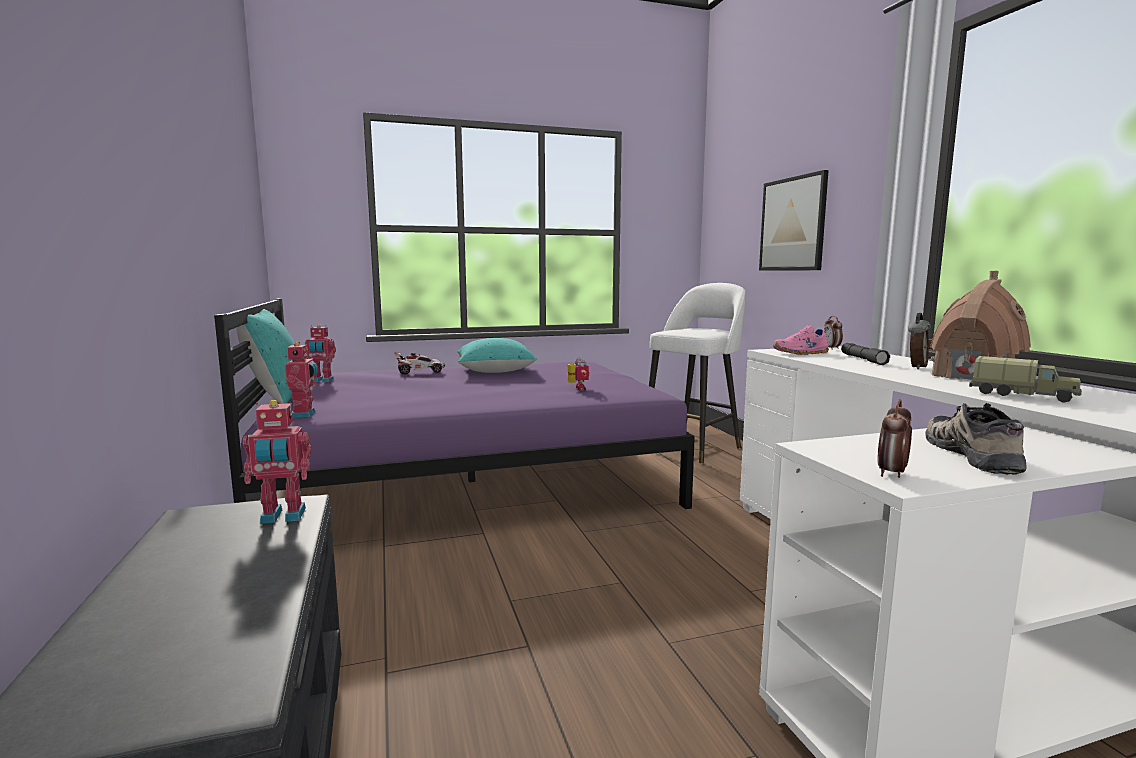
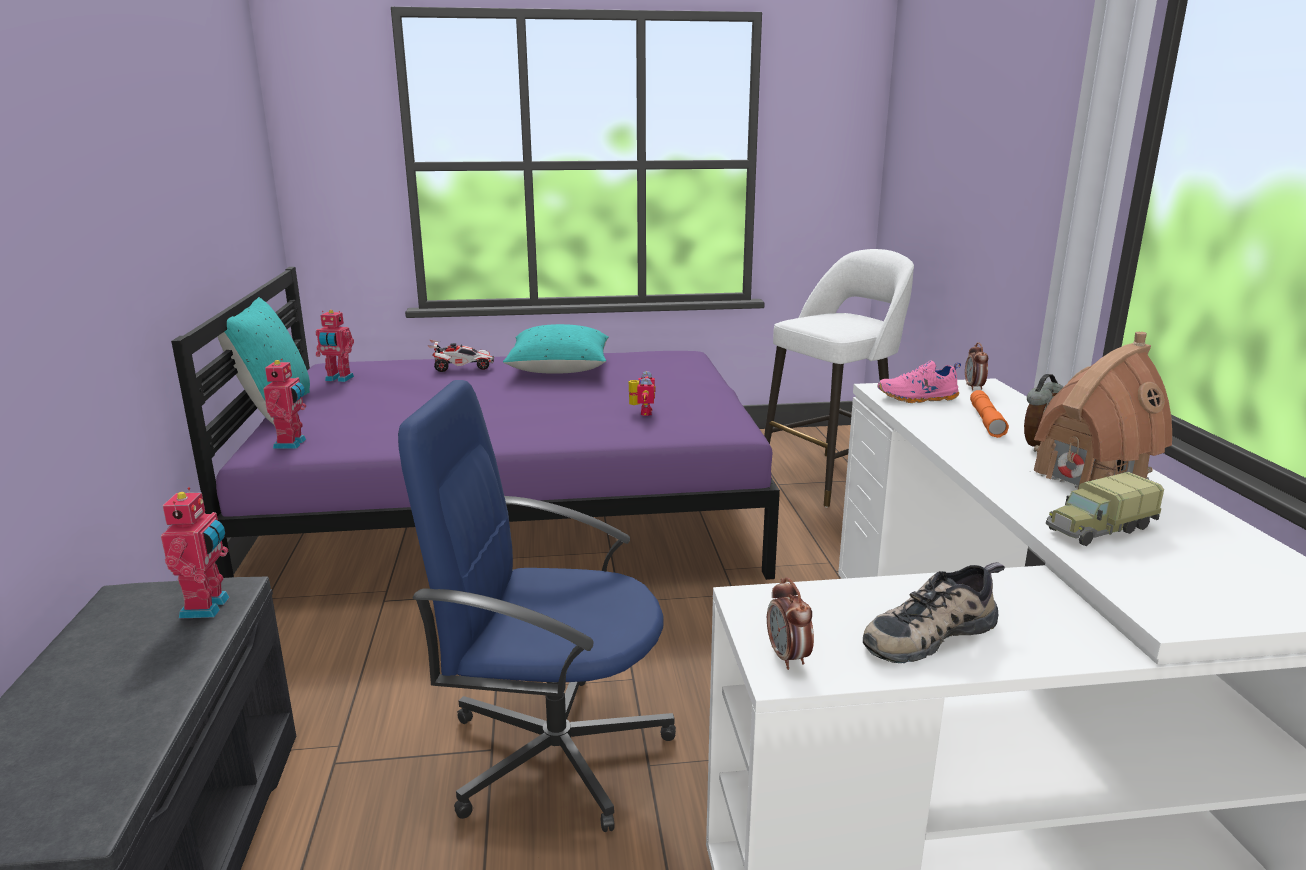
camera: 10 degrees right, 10 degrees up
toy robot [243,400,312,524] -> toy robot turned 90 degrees counterclockwise [161,487,230,619]
picture [759,170,829,270] -> none
grey flashlight [841,343,890,365] -> orange flashlight [970,390,1009,438]
alarm clock [878,399,912,478] -> alarm clock turned 60 degrees counterclockwise [767,577,814,670]
shoe [925,403,1027,475] -> shoe turned 135 degrees counterclockwise [863,562,1005,663]
toy truck [969,356,1082,403] -> toy truck turned 105 degrees clockwise [1046,472,1164,546]
none -> blue office chair [398,380,676,832]

